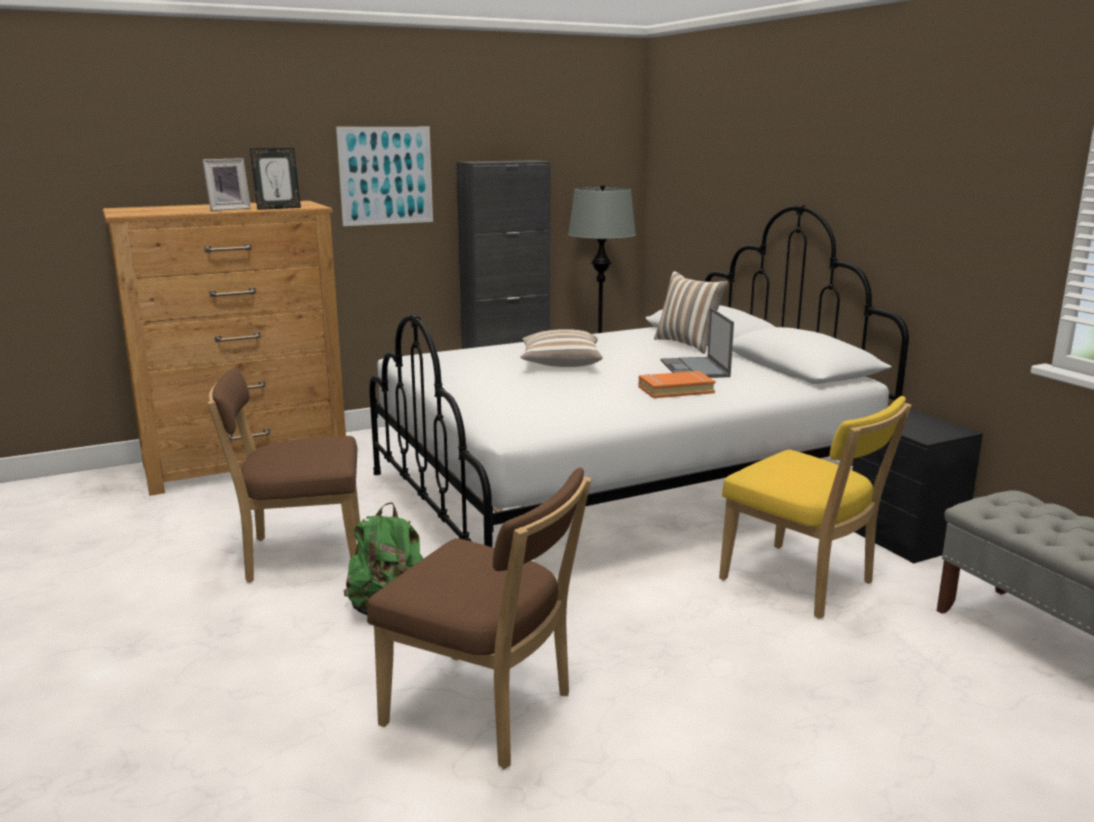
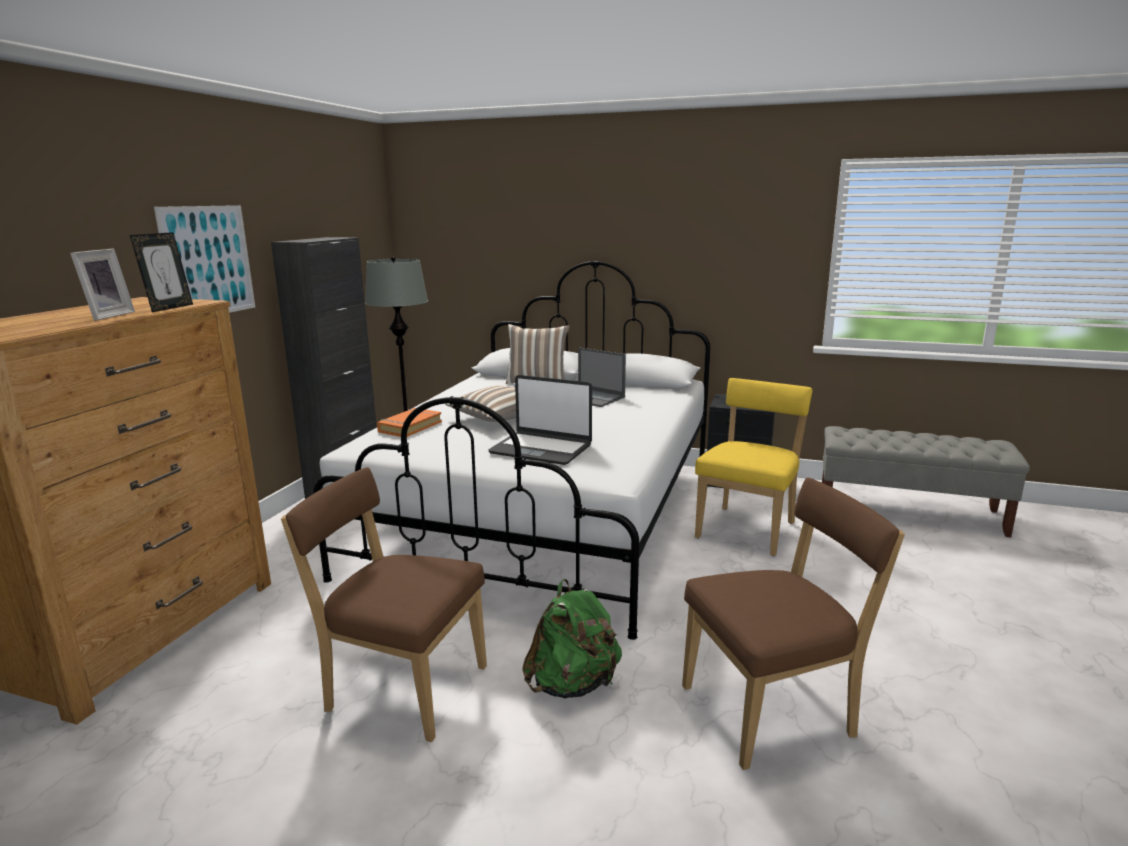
camera: 45 degrees left, 0 degrees up
brown chair [207,367,360,582] -> brown chair turned 75 degrees clockwise [281,467,487,742]
orange book [638,371,716,398] -> orange book moved to [377,408,442,437]
yellow chair [719,396,911,619] -> yellow chair turned 60 degrees counterclockwise [695,378,812,556]
none -> laptop [488,375,592,465]

